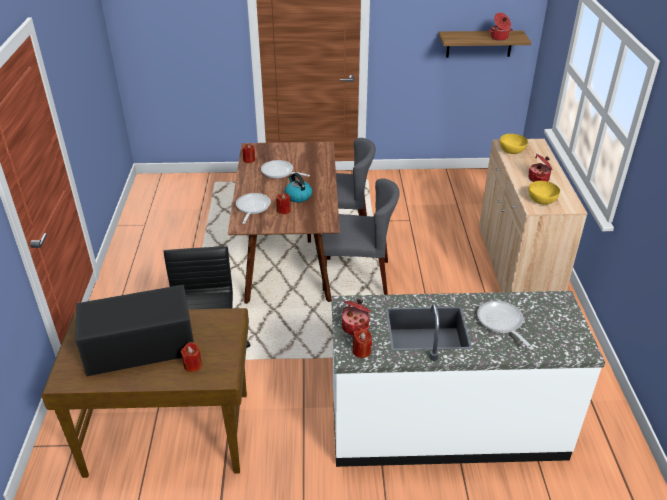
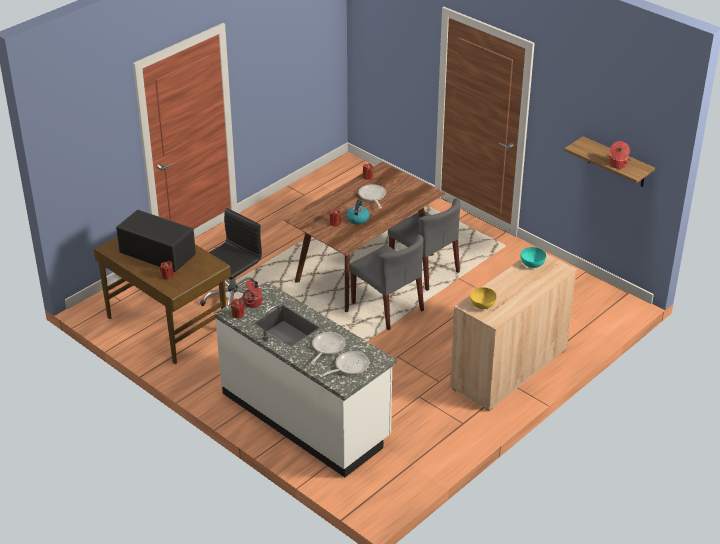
camera: 45 degrees right, 0 degrees up
frying pan [236,193,271,224] -> frying pan moved to [319,351,369,377]
yellow bowl [500,134,528,154] -> turquoise bowl [521,247,546,268]
cooking pot [528,154,552,182] -> none

